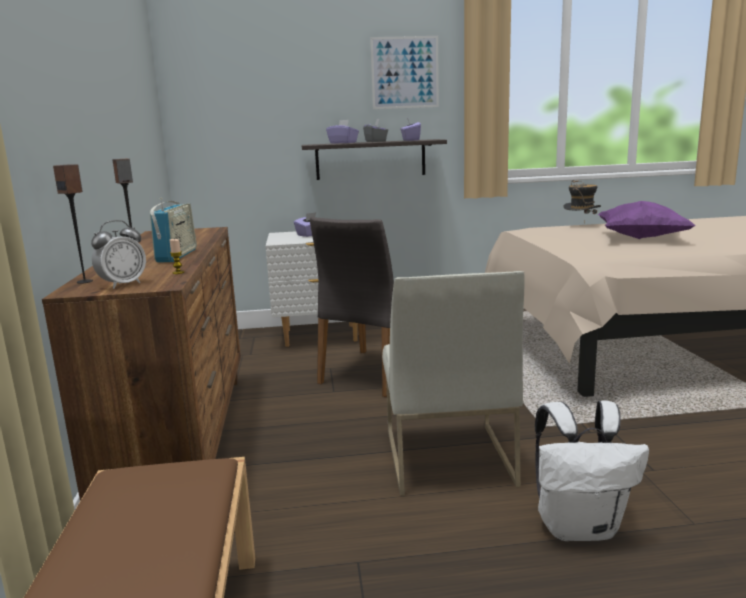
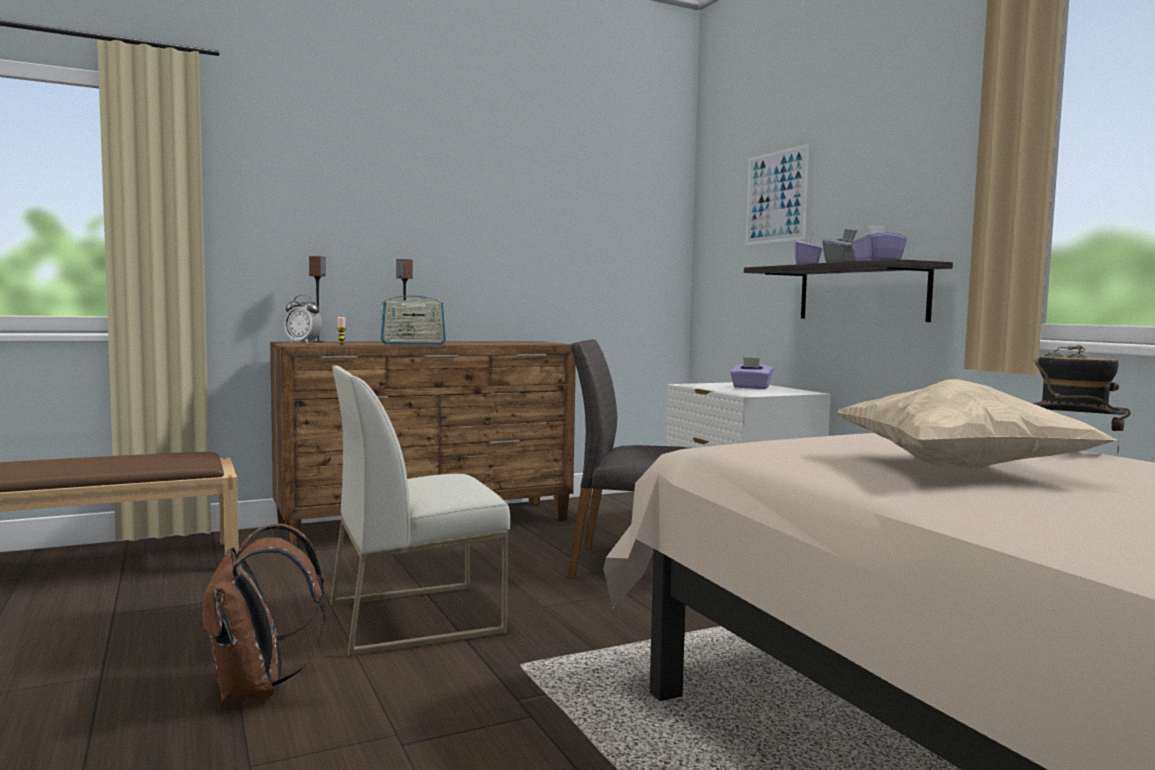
camera: 70 degrees right, 10 degrees down
picture [370,36,439,109] -> picture moved to [746,144,809,245]
white backpack [535,401,649,541] -> brown backpack [199,523,325,703]
purple pillow [598,201,696,239] -> beige pillow [837,379,1116,468]

